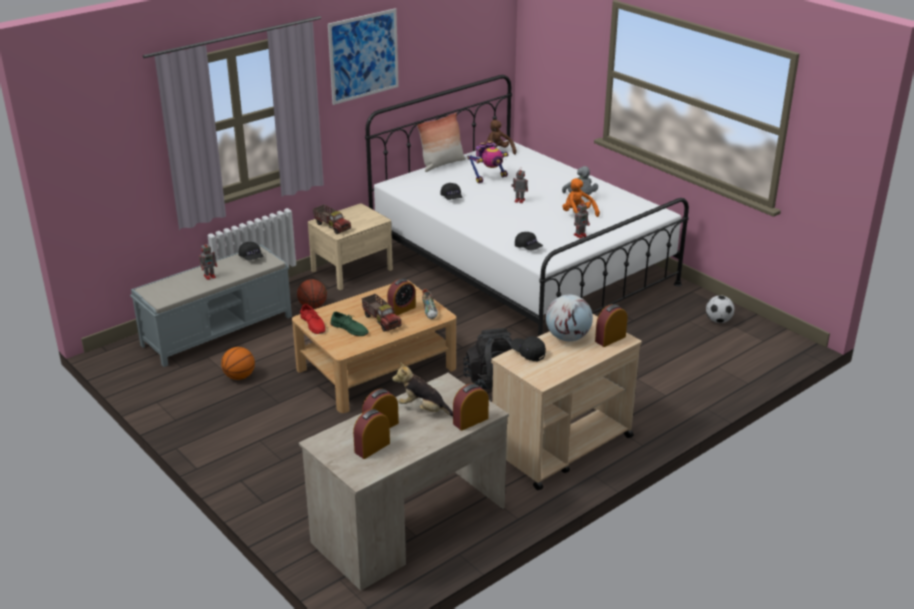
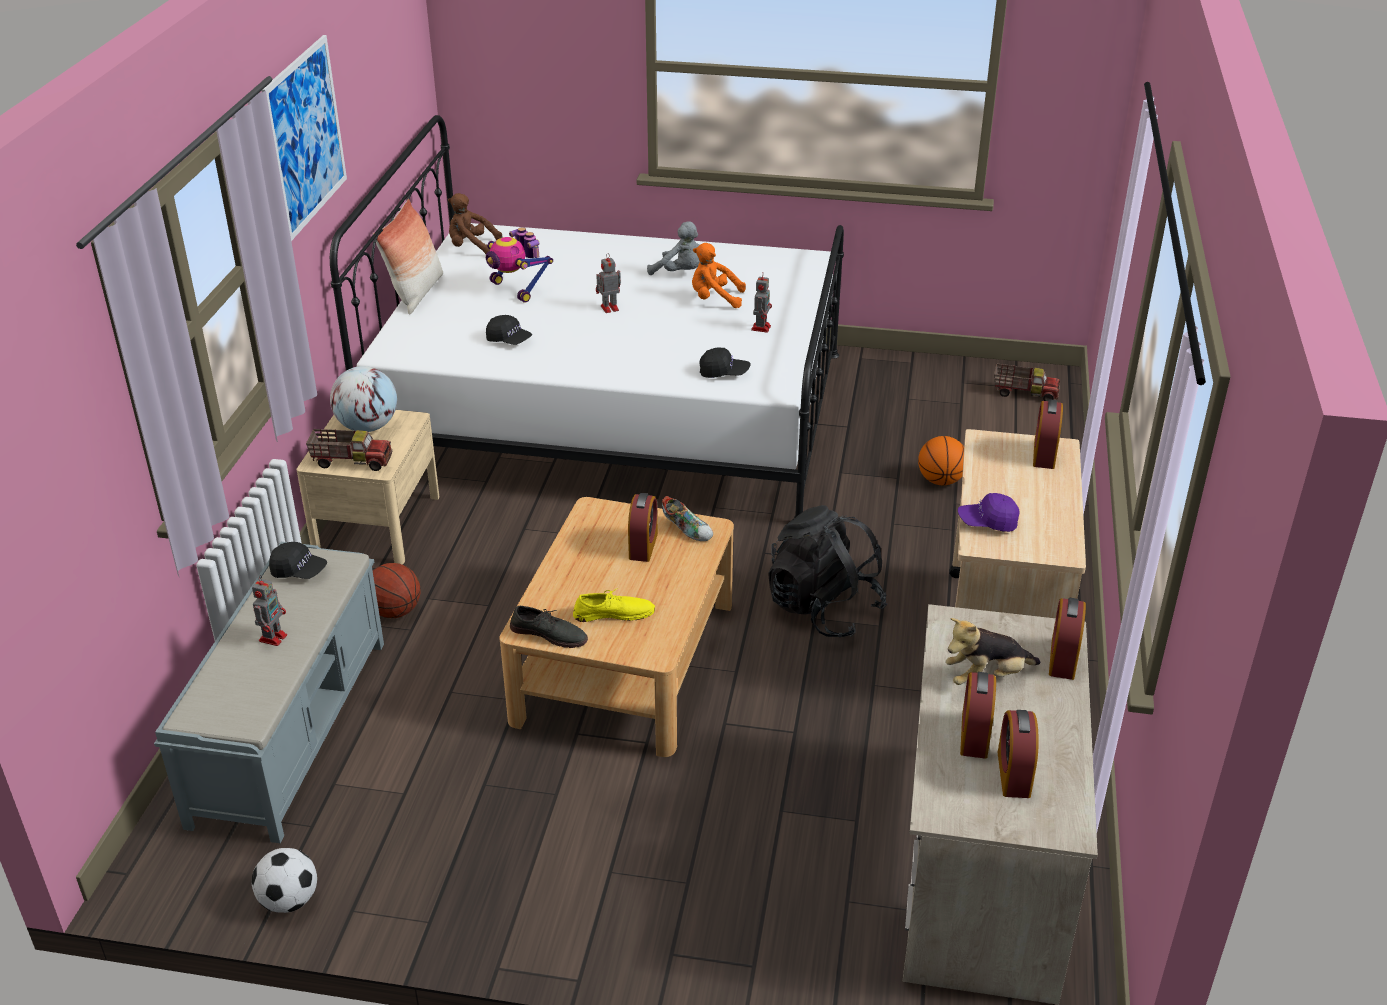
camera: 40 degrees left, 5 degrees up
basketball [221,347,255,380] -> basketball moved to [918,436,964,485]
red shoe [300,304,325,334] -> grey shoe [510,606,588,648]
green shoe [330,312,369,336] -> yellow shoe [573,588,655,622]
toy truck [361,294,402,332] -> toy truck moved to [994,364,1060,401]
toy robot [468,141,509,183] -> toy robot turned 120 degrees clockwise [486,227,553,303]
black cap [511,336,546,361] -> purple cap [958,493,1020,532]
globe [546,295,593,341] -> globe moved to [330,366,397,432]
football [706,295,734,323] -> football moved to [251,848,317,913]

